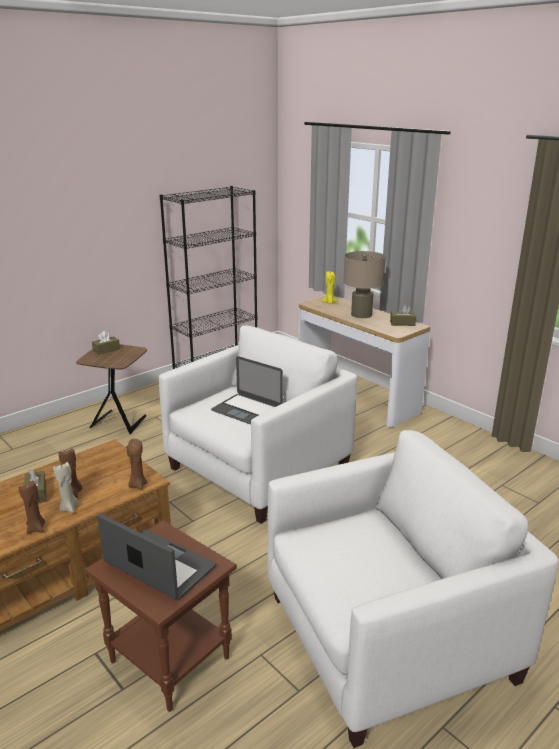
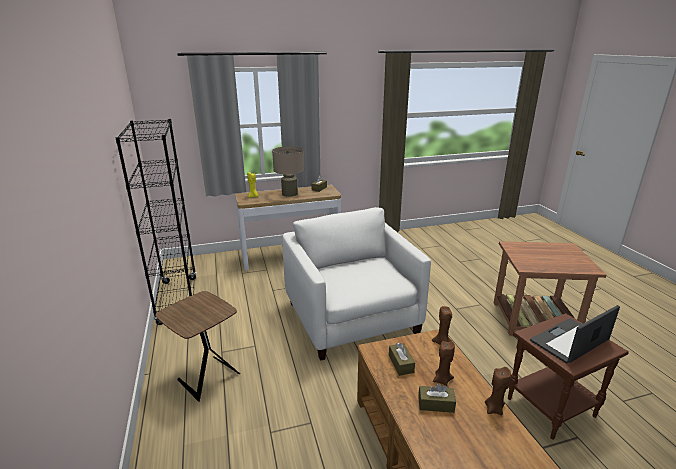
camera: 65 degrees left, 0 degrees up
beige candle [53,462,78,513] -> none
brown tissue box [92,331,120,355] -> brown tissue box moved to [389,343,415,376]
laptop [211,356,283,424] -> none
white armchair [267,430,558,748] -> brown side table [494,241,607,336]

